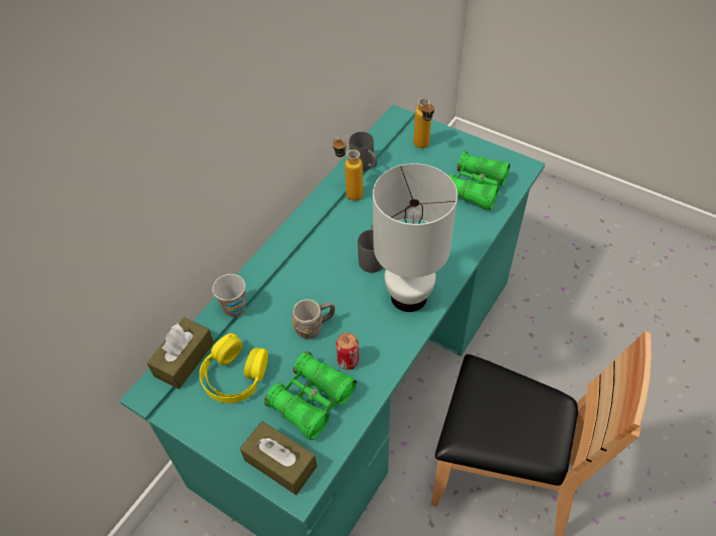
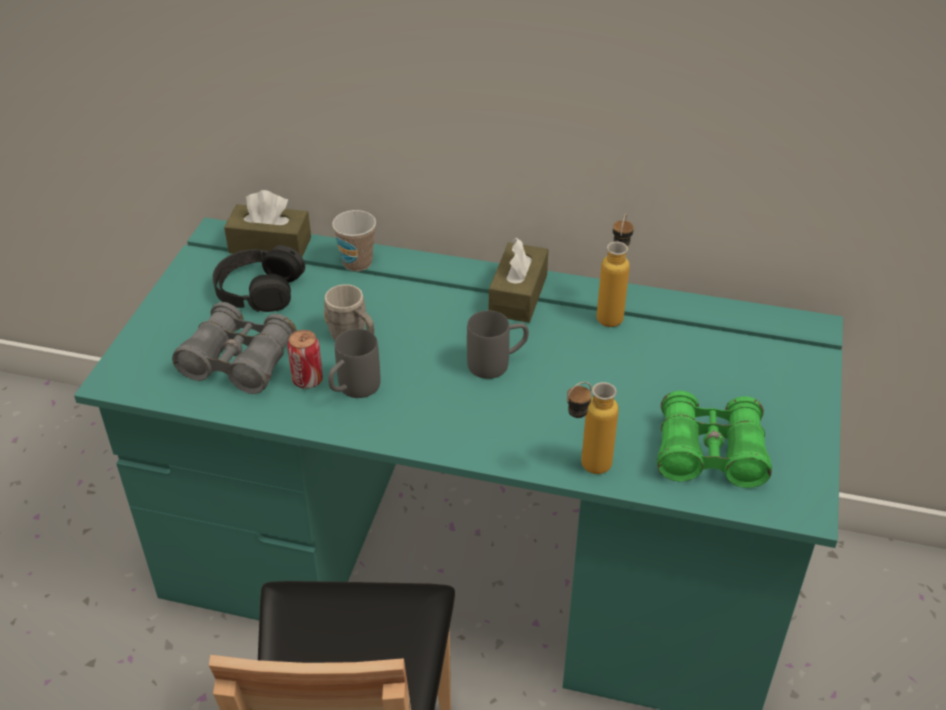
camera: 70 degrees right, 10 degrees down
yellow headphones [199,333,268,403] -> black headphones [213,245,305,312]
brown tissue box [240,421,317,495] -> brown tissue box moved to [489,238,548,323]
green binoculars [264,351,357,440] -> grey binoculars [172,302,297,394]
grey mug [349,132,377,171] -> grey mug moved to [328,329,381,398]
white table lamp [373,163,458,312] -> none
bottle [414,98,434,148] -> bottle moved to [567,382,619,474]

